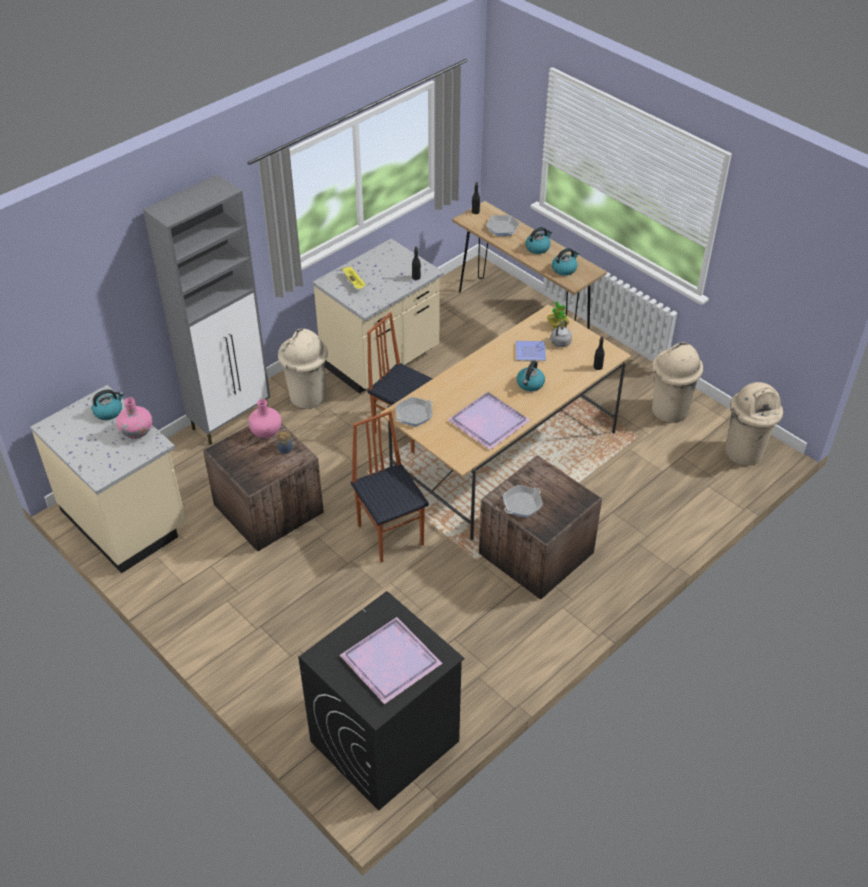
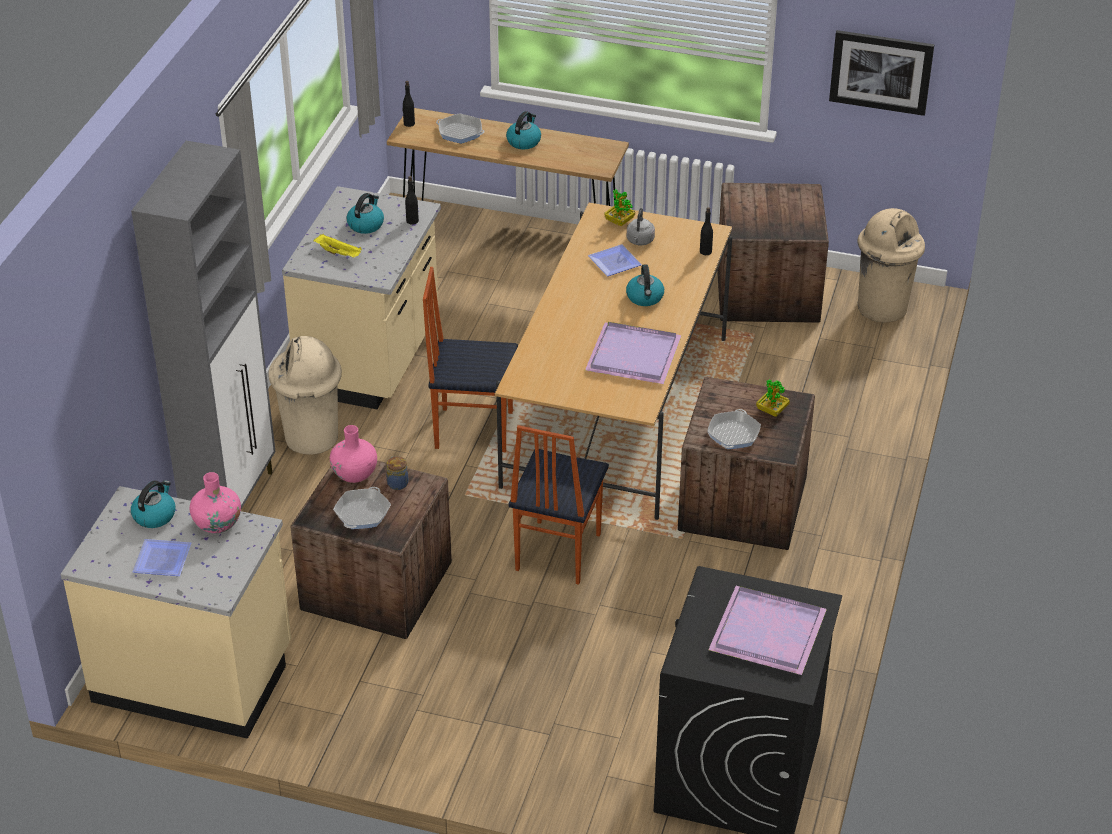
camera: 30 degrees left, 5 degrees down
chair [351,411,429,562] -> chair turned 105 degrees counterclockwise [509,425,609,585]
frying pan [395,397,433,427] -> frying pan moved to [333,487,391,529]
kettle [552,248,579,276] -> kettle moved to [346,193,384,234]
beige trash can [652,342,703,423] -> crate [717,183,829,323]
none -> plate [133,539,191,576]
none -> potted plant [756,379,790,417]
none -> picture [829,30,934,116]

